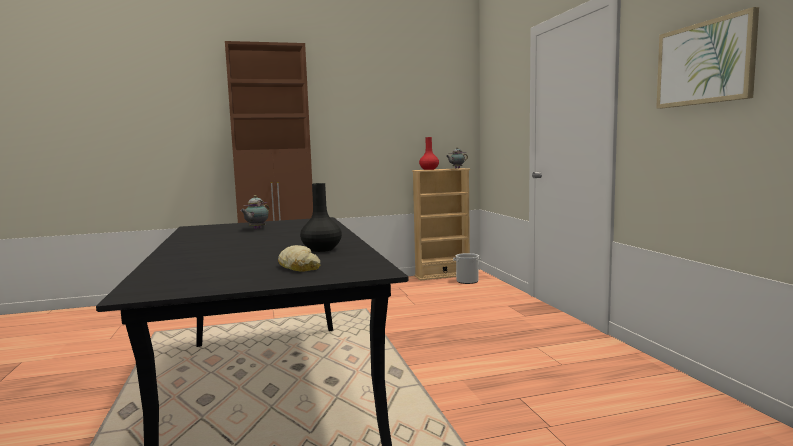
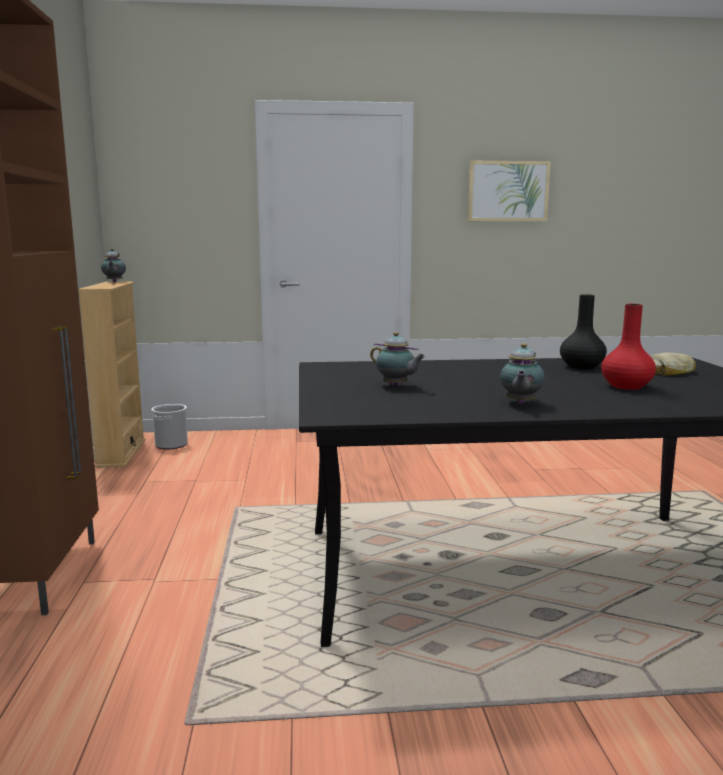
camera: 80 degrees left, 5 degrees up
red vase [419,137,439,170] -> red vase moved to [601,304,656,390]
none -> teapot [500,343,545,404]

